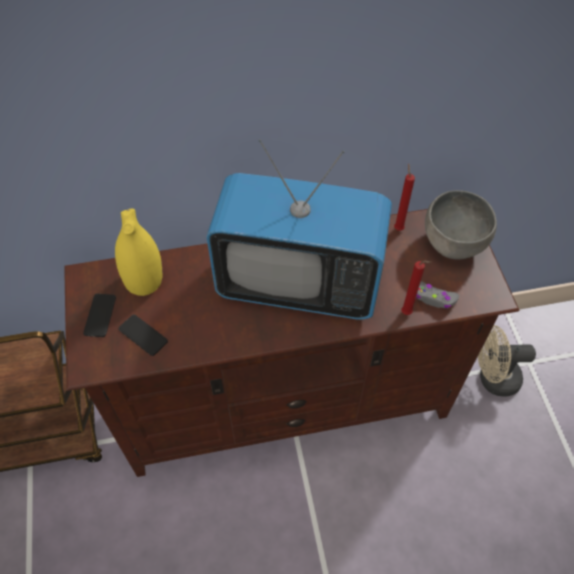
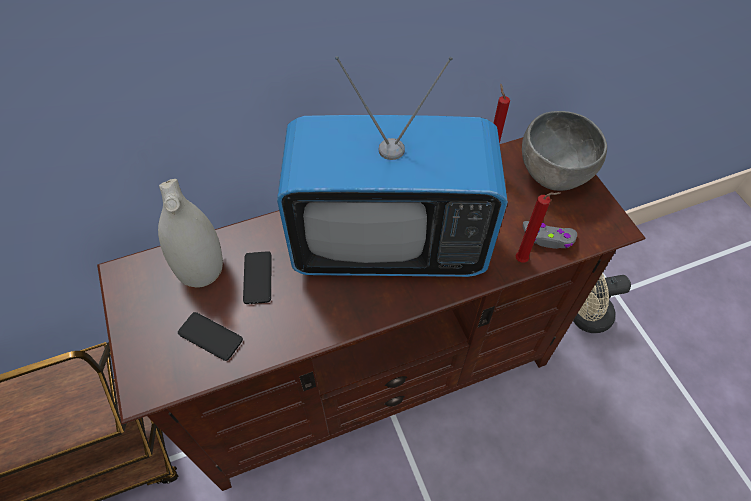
camera: 10 degrees left, 0 degrees up
phone [83,294,116,337] -> phone moved to [243,251,272,304]
yellow vase [115,209,162,296] -> white vase [158,179,223,287]

